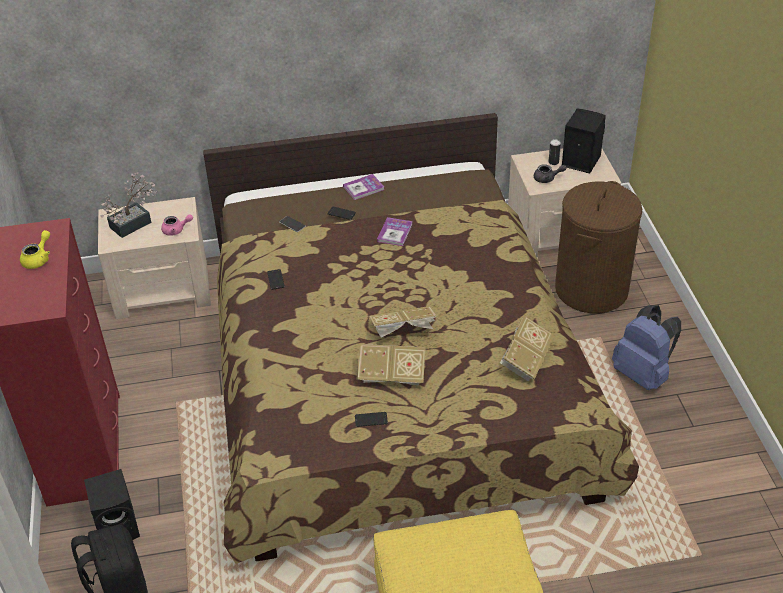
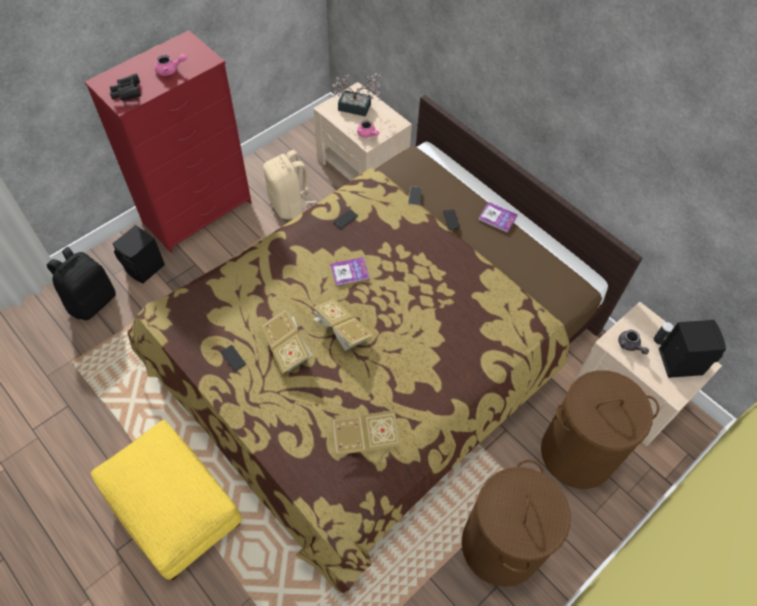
camera: 55 degrees right, 15 degrees up
yellow teapot [20,230,50,269] -> pink teapot [155,54,187,76]
book [377,217,413,246] -> book moved to [330,257,370,286]
blue backpack [612,305,681,390] -> brown laundry basket [462,460,571,587]
none -> black binoculars [110,74,141,101]
none -> beige backpack [263,150,316,219]

